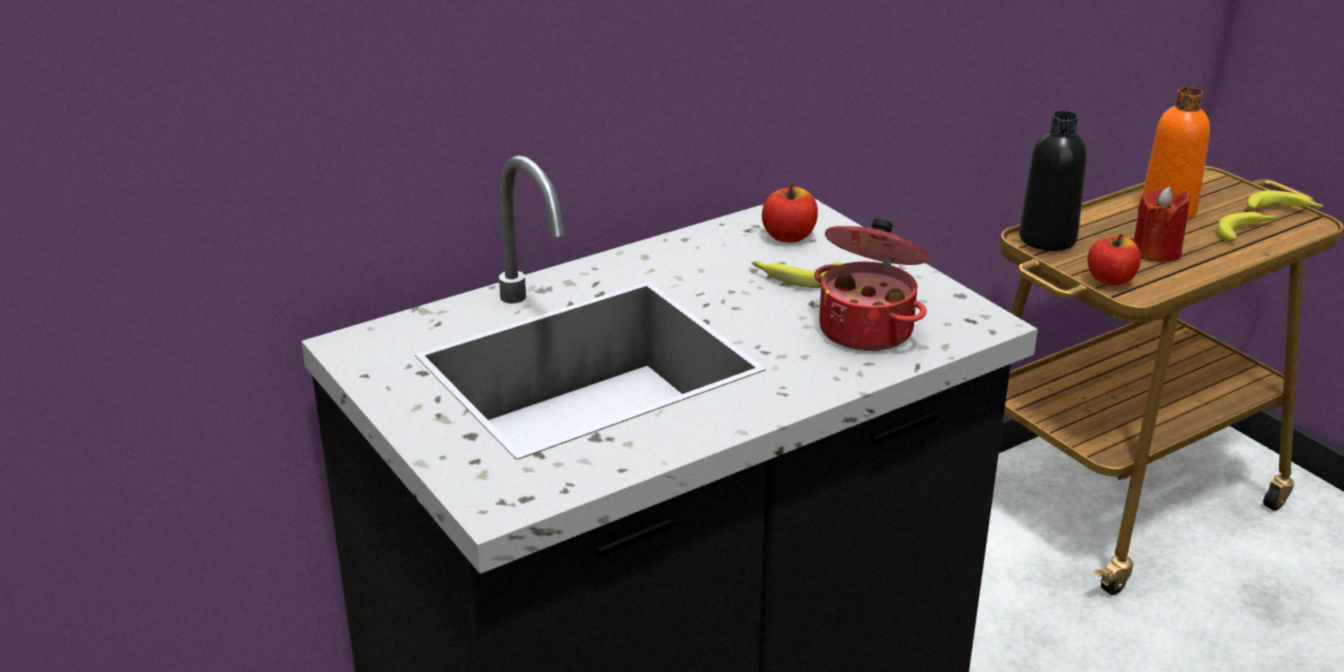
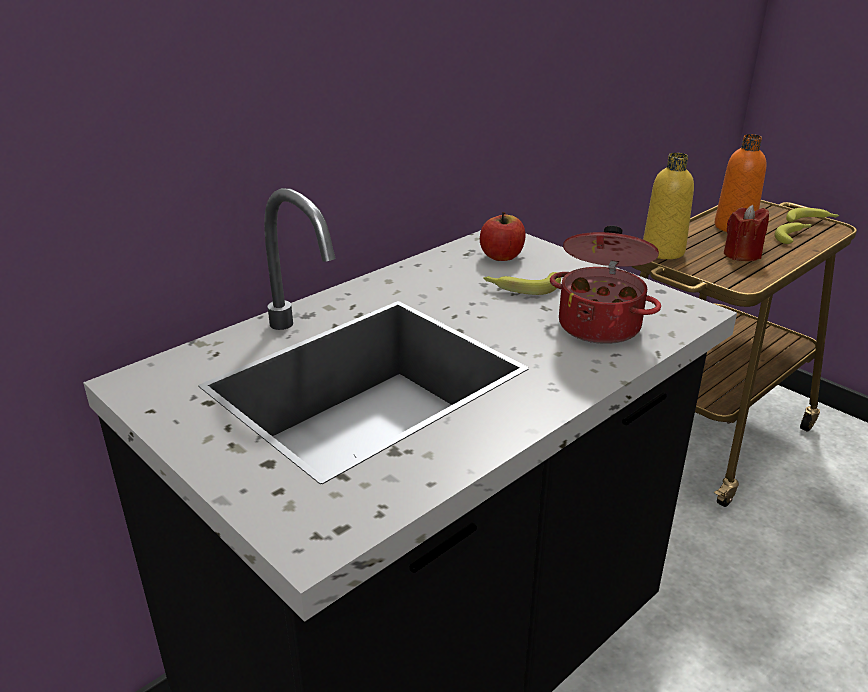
camera: 10 degrees left, 0 degrees up
black bottle [1019,111,1087,251] -> yellow bottle [643,153,694,259]
apple [1088,234,1141,286] -> none

